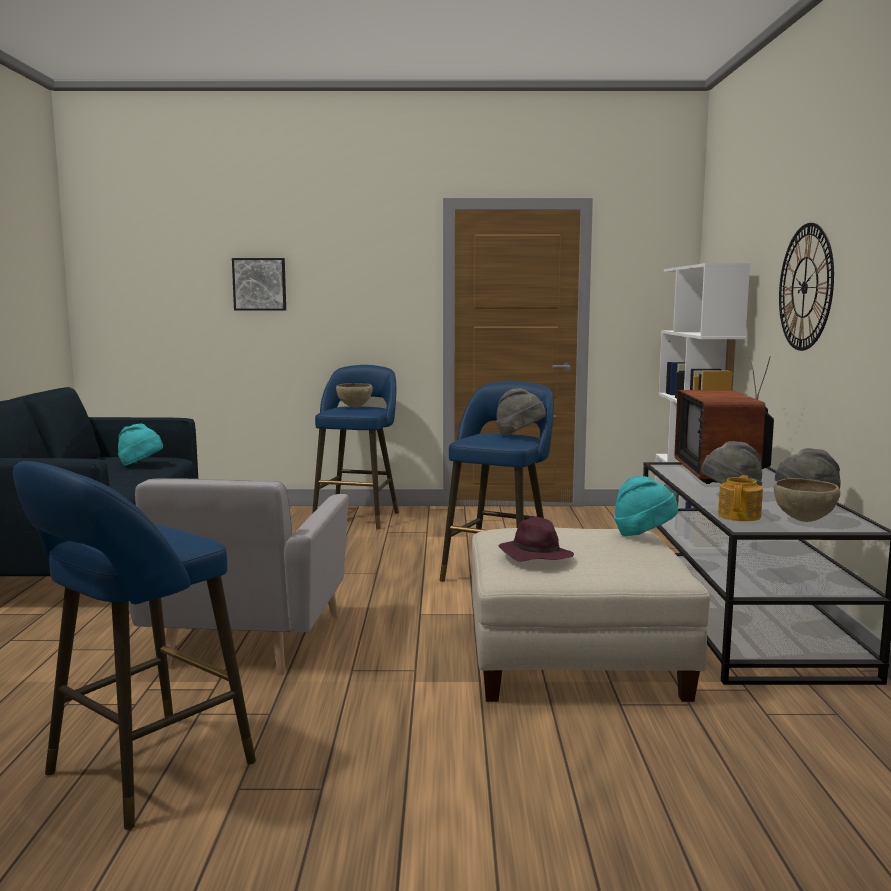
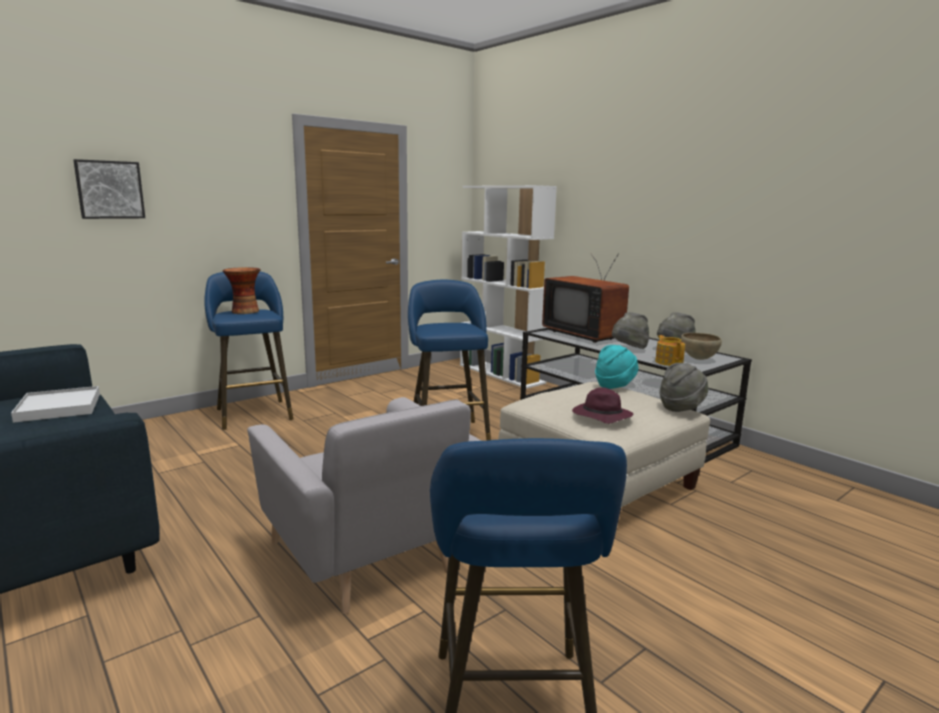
camera: 40 degrees left, 5 degrees up
turquoise hat [118,424,163,466] -> white tray [11,386,100,423]
brown bowl [336,383,373,407] -> vase [222,267,261,314]
grey hat [496,388,546,436] -> grey hat moved to [659,363,709,412]
wall clock [779,223,834,351] -> none

